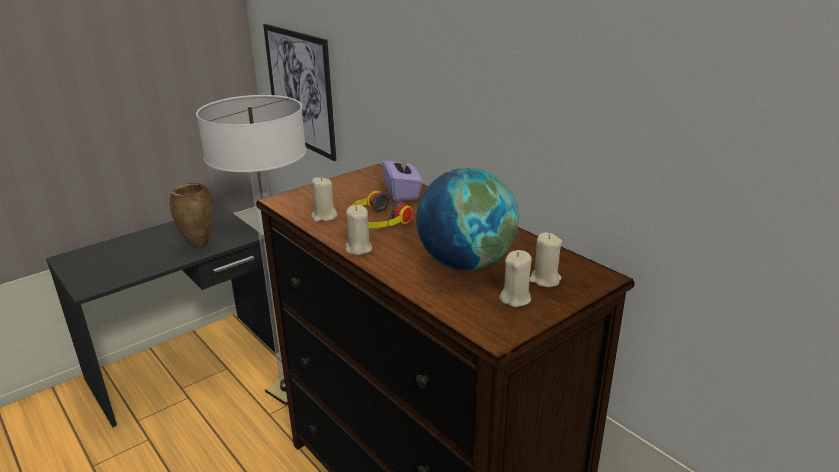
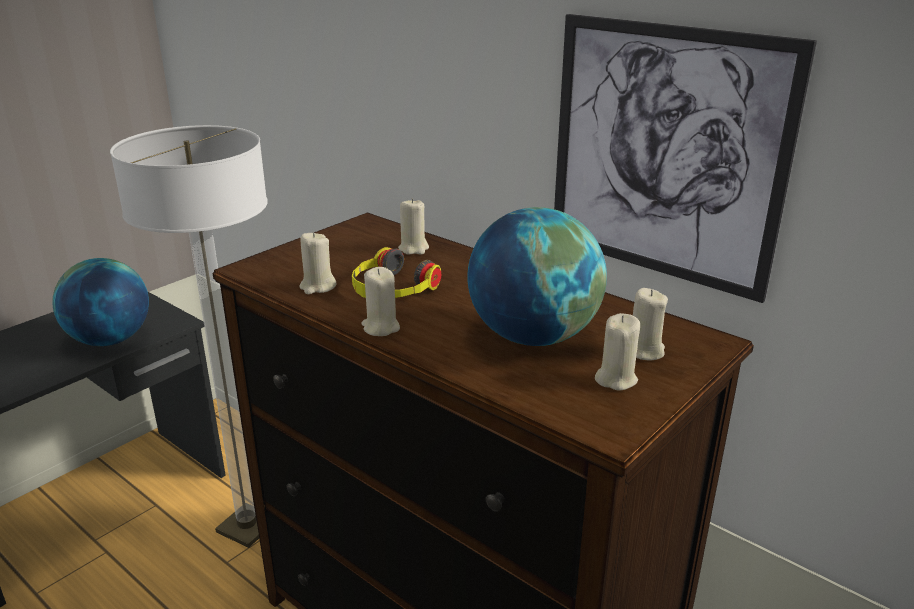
camera: 10 degrees left, 0 degrees up
brown vase [169,183,214,248] -> globe [52,258,149,346]
picture [263,24,337,161] -> picture moved to [554,14,817,303]
purple tissue box [382,154,423,201] -> beige candle [398,198,429,255]

